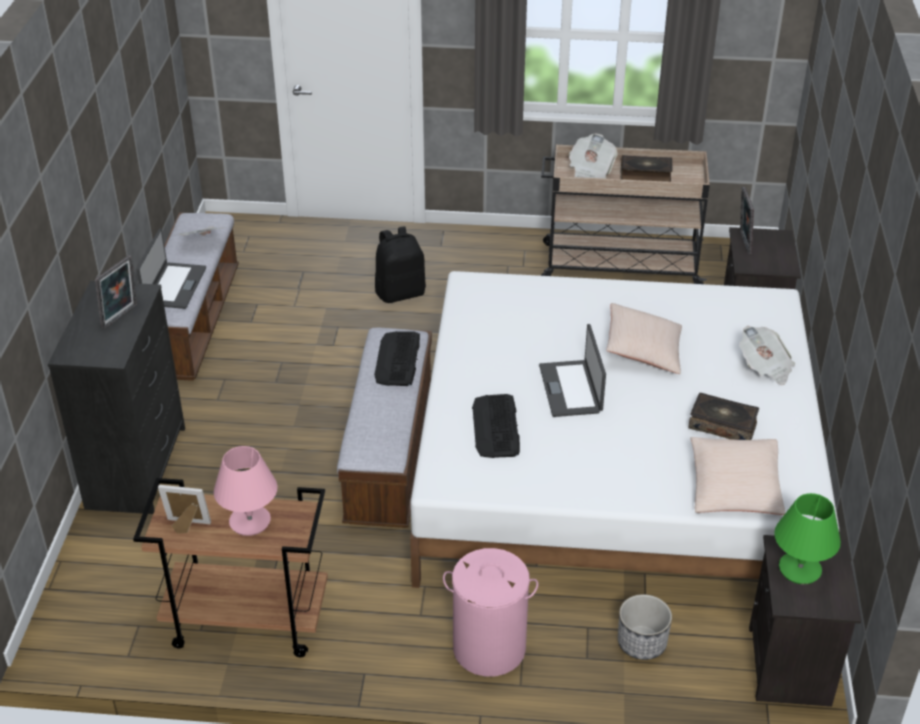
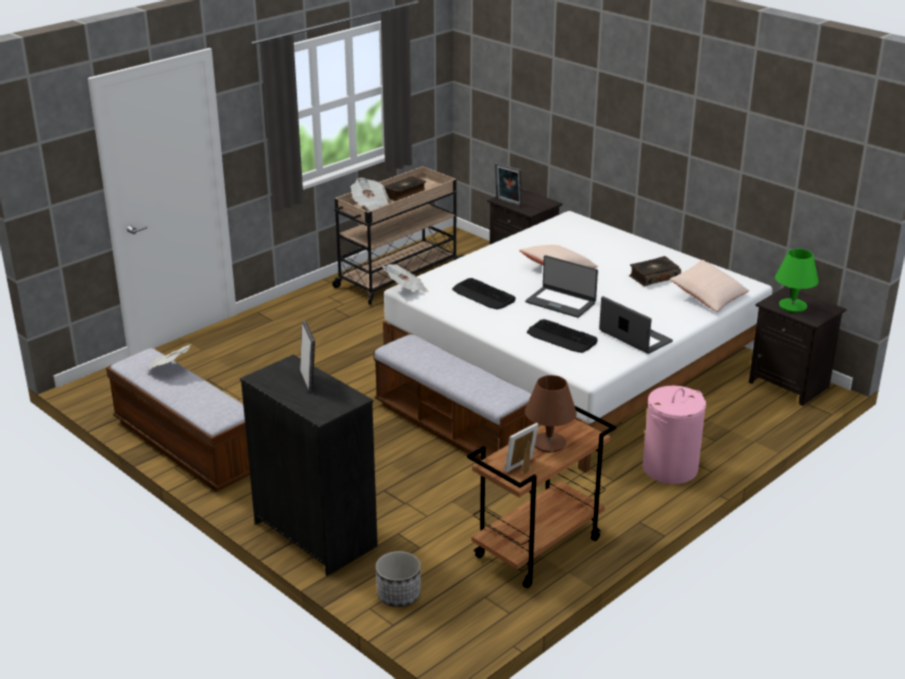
camera: 50 degrees left, 10 degrees down
laptop [136,229,206,309] -> laptop moved to [599,296,673,354]
pink table lamp [214,446,278,536] -> brown table lamp [525,375,577,453]
keyboard [374,331,420,386] -> keyboard moved to [452,278,516,309]
black backpack [375,226,426,303] -> none
planter [618,594,672,660] -> planter moved to [375,551,421,607]
newspaper [739,326,795,385] -> newspaper moved to [382,264,429,292]

